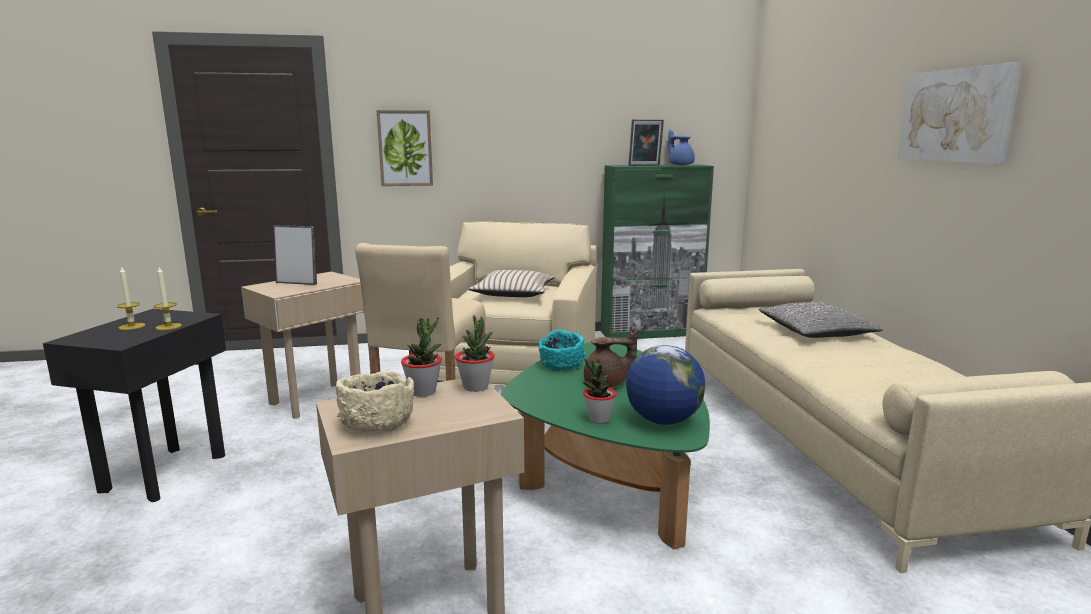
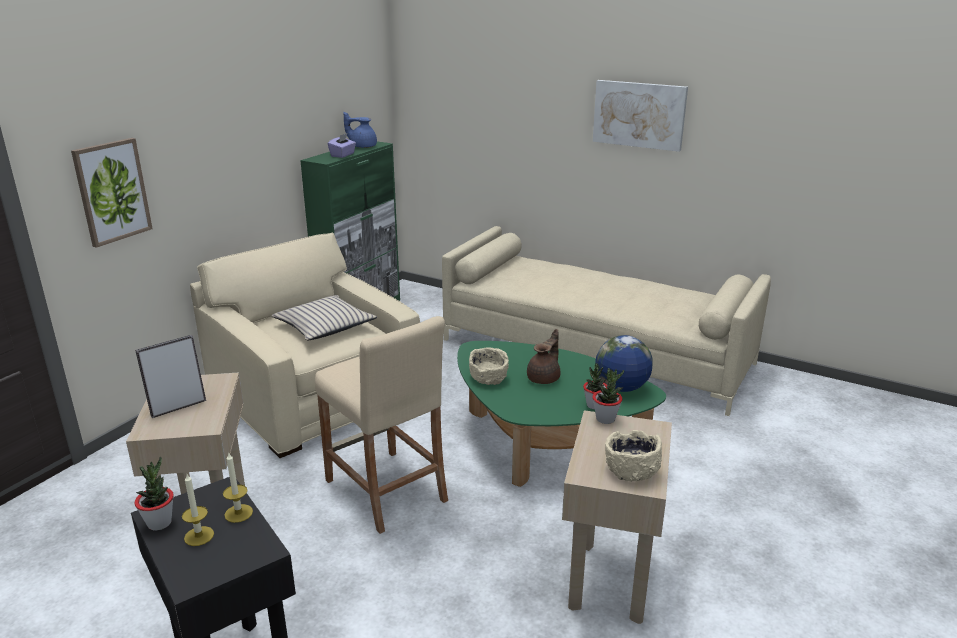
camera: 50 degrees left, 10 degrees up
potted plant [401,317,442,397] -> potted plant moved to [134,457,174,531]
turquoise bowl [539,329,585,371] -> beige bowl [469,347,509,385]
picture frame [628,119,664,166] -> purple tissue box [328,133,356,158]
grey pillow [759,302,883,338] -> none

